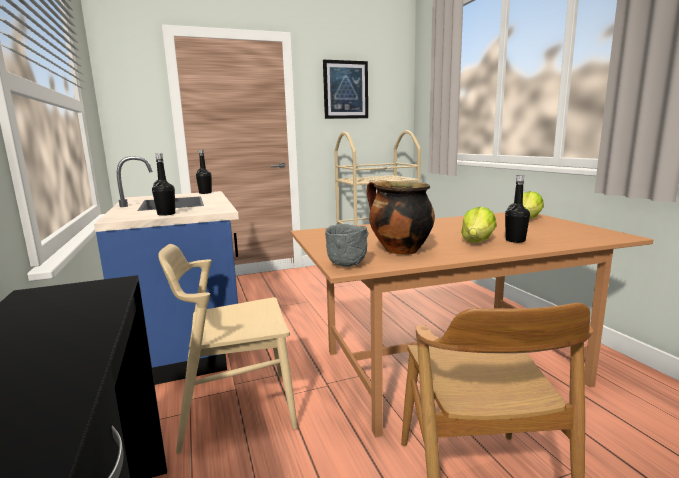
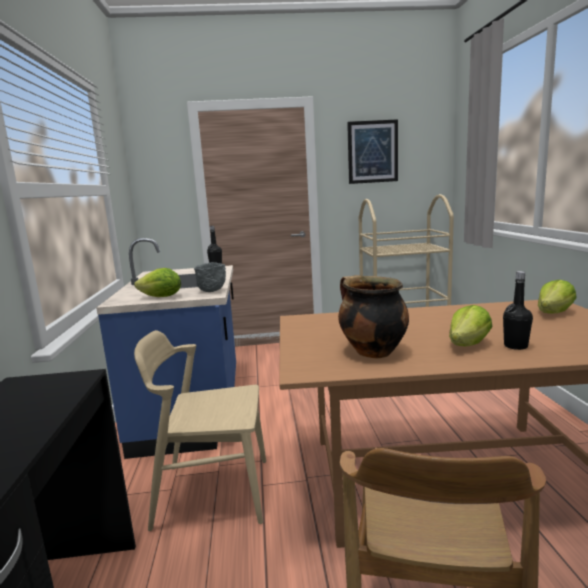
camera: 15 degrees right, 0 degrees up
black bottle [152,154,175,216] -> lettuce [134,268,181,297]
grey bowl [325,224,368,267] -> grey bowl moved to [194,262,226,292]

